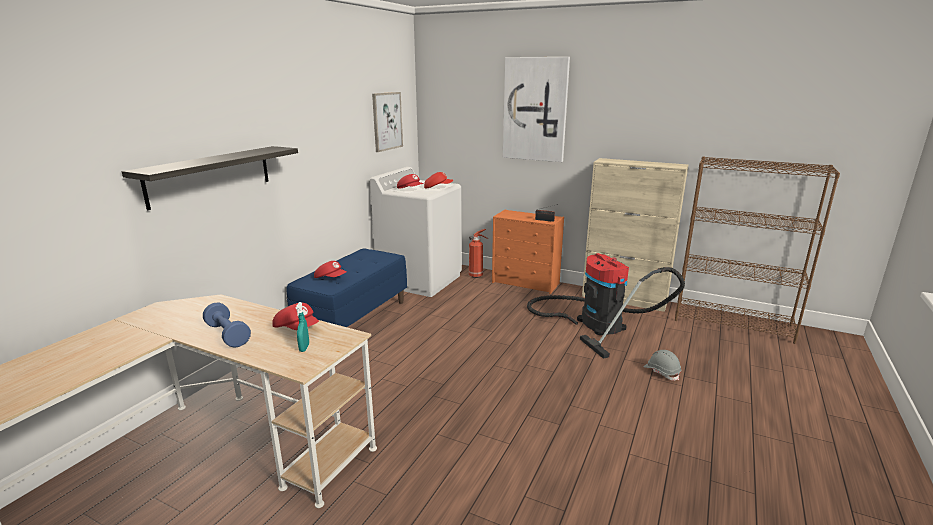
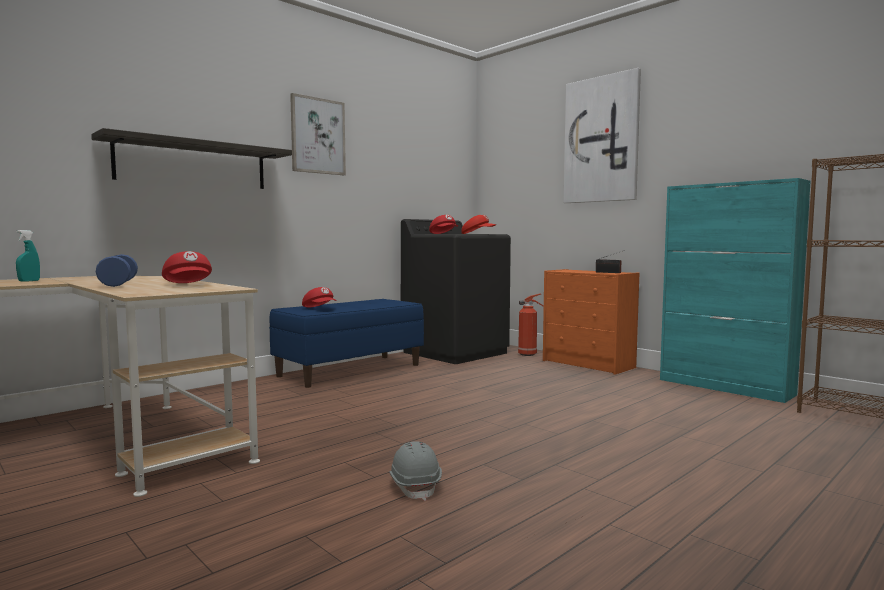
camera: 20 degrees right, 15 degrees down
turquoise spray bottle [296,302,309,352] -> turquoise spray bottle moved to [16,230,40,282]
white washing machine [370,167,462,297] -> black washing machine [401,219,511,364]
picture [372,92,403,152] -> picture moved to [290,93,346,175]
vacuum cleaner [527,253,685,359] -> none
beige cabinet [582,158,688,312] -> turquoise cabinet [660,178,811,403]
grey hard hat [643,350,681,381] -> grey hard hat moved to [389,441,442,501]

